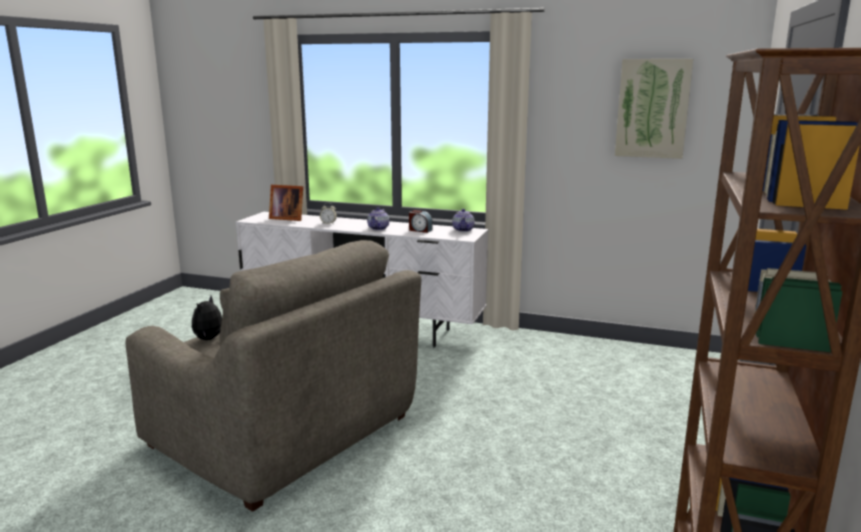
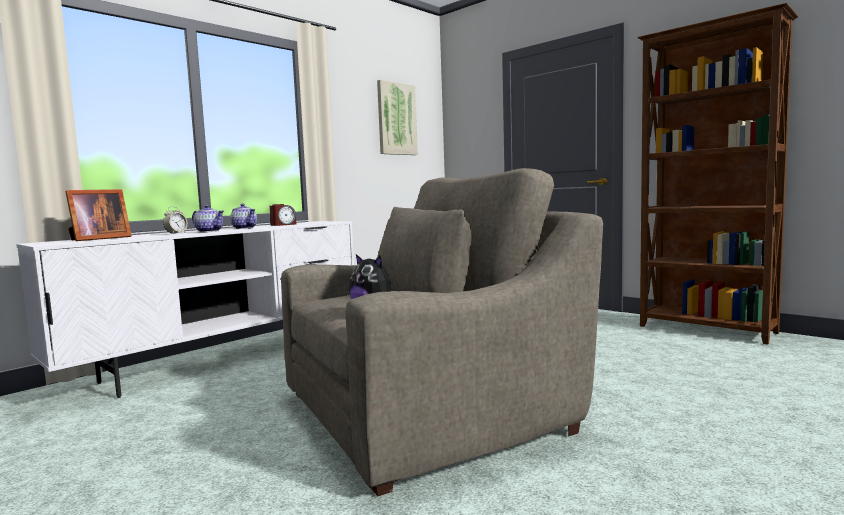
camera: 65 degrees left, 10 degrees down
teapot [452,209,475,232] -> teapot moved to [192,205,224,232]

